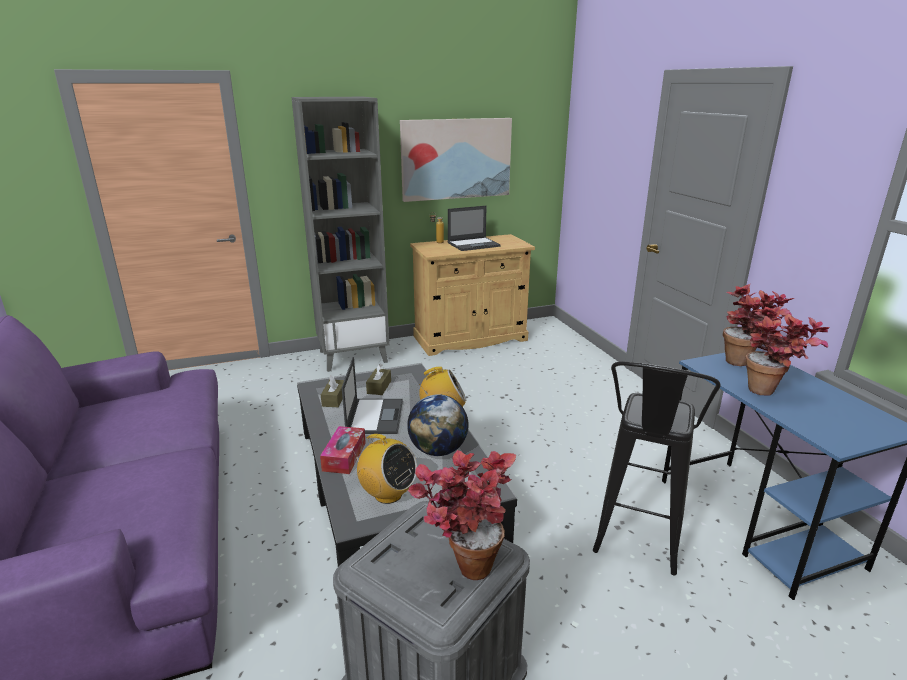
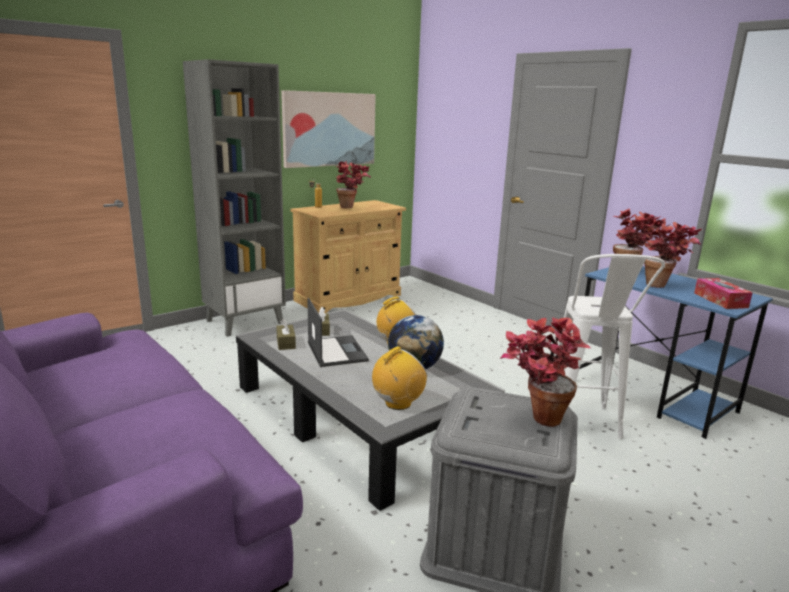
camera: 20 degrees left, 5 degrees down
tissue box [320,426,366,474] -> tissue box moved to [694,278,753,309]
radio [351,434,417,504] -> radio turned 60 degrees counterclockwise [372,346,427,410]
laptop [448,206,501,251] -> potted plant [336,161,371,208]
black stool [593,361,721,576] -> white stool [555,254,665,439]

